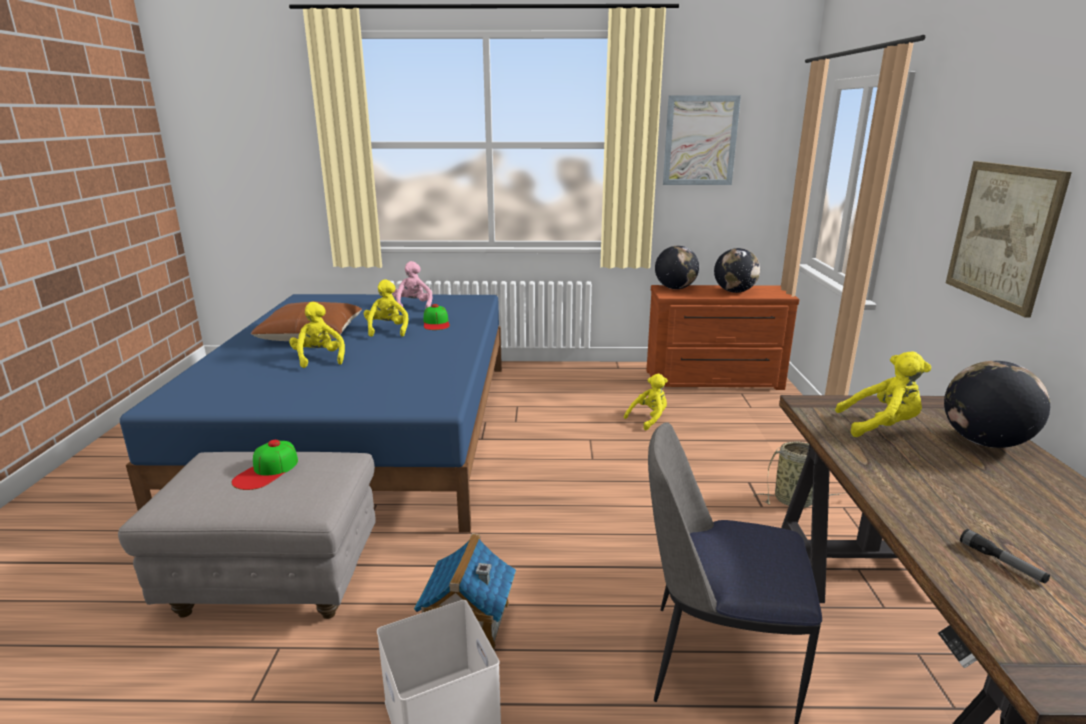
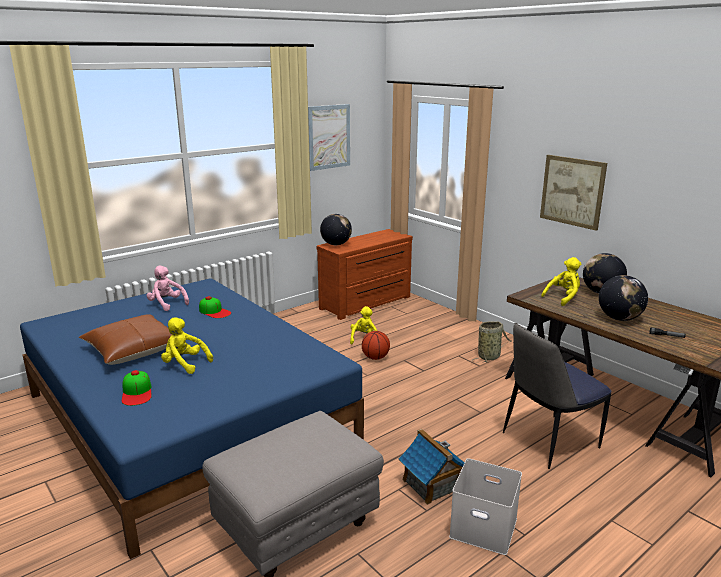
camera: 40 degrees left, 0 degrees up
cap [232,440,298,490] -> cap moved to [122,370,152,406]
yellow plush toy [364,279,408,337] -> none
globe [714,248,760,293] -> globe moved to [599,275,648,321]
none -> basketball [362,331,390,360]

